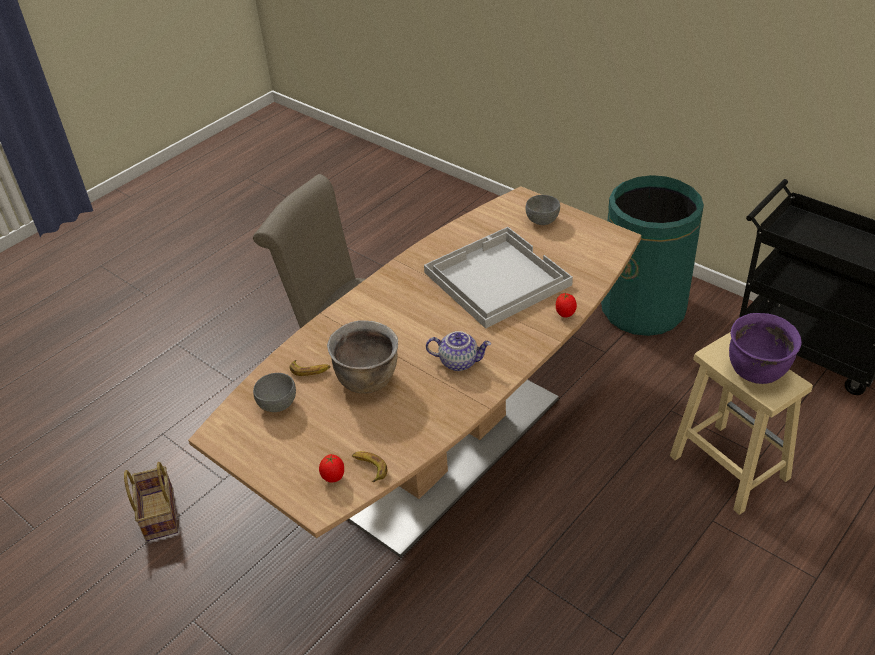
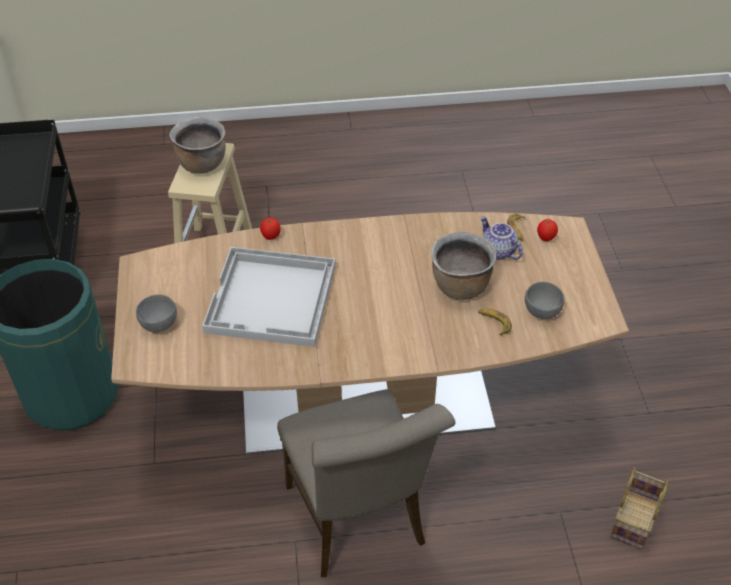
camera: 140 degrees left, 5 degrees up
teapot [426,331,491,371] -> teapot moved to [480,216,523,260]
purple cooking pot [729,313,802,384] -> brown cooking pot [169,117,226,174]

